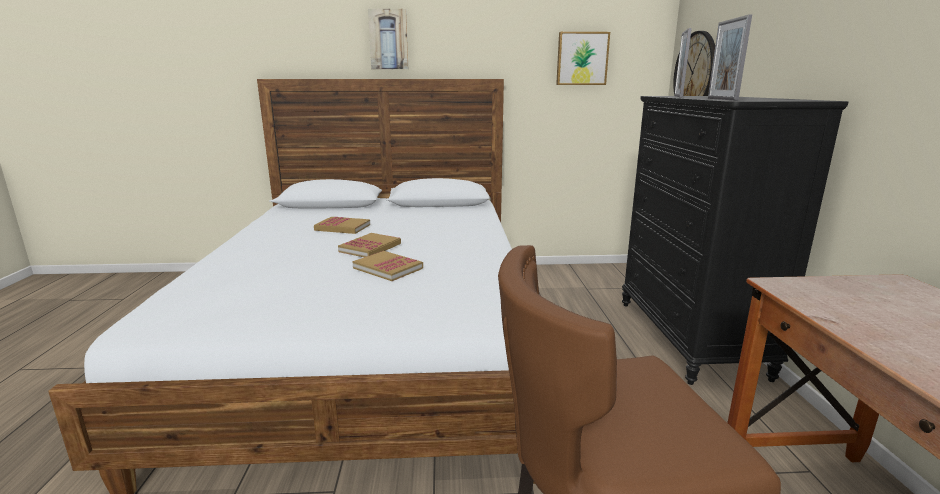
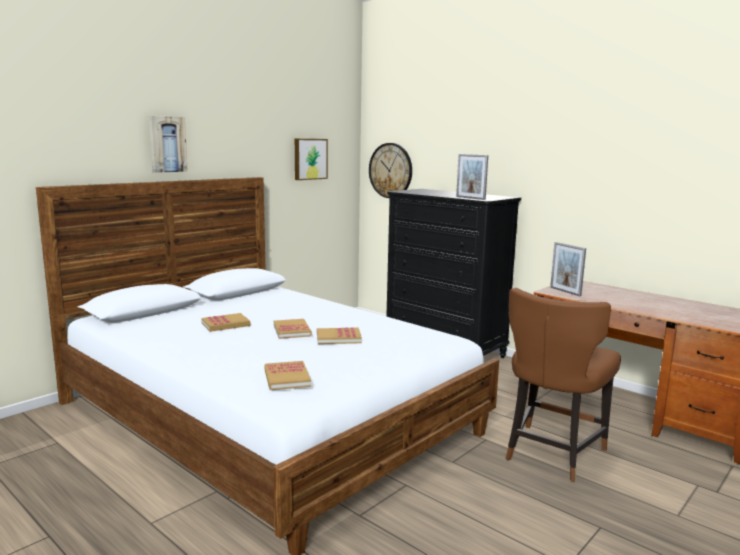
camera: 45 degrees left, 5 degrees down
picture frame [674,28,692,97] -> picture frame moved to [550,242,586,296]
none -> book [264,361,311,390]

